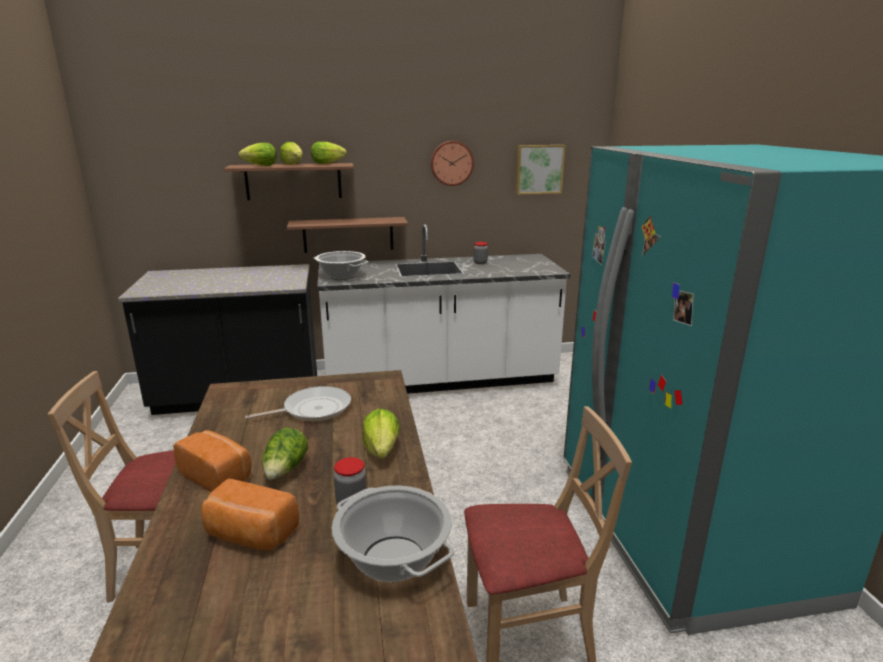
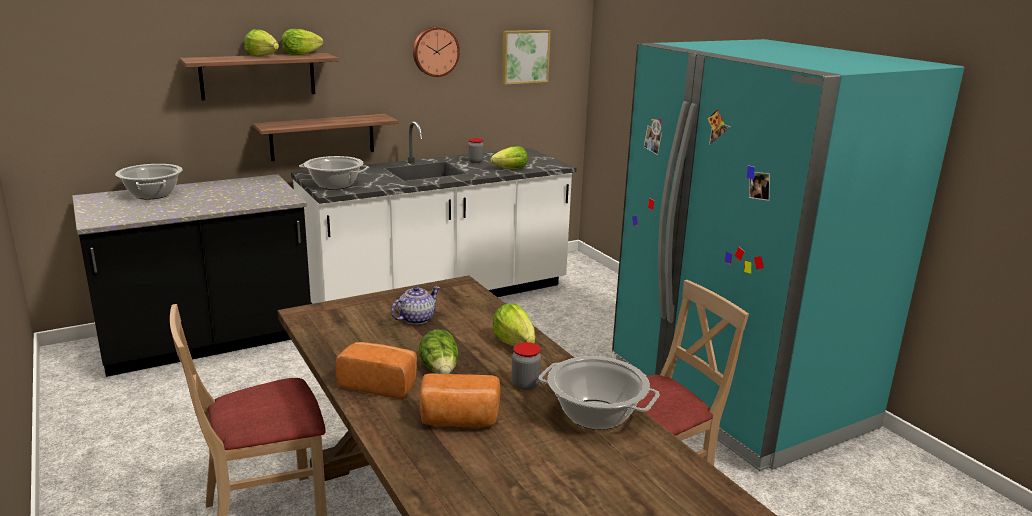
camera: 20 degrees left, 0 degrees up
lettuce [239,143,277,166] -> lettuce moved to [490,146,528,169]
frying pan [245,386,351,421] -> teapot [391,286,440,325]
none -> cooking pot [115,164,183,199]

